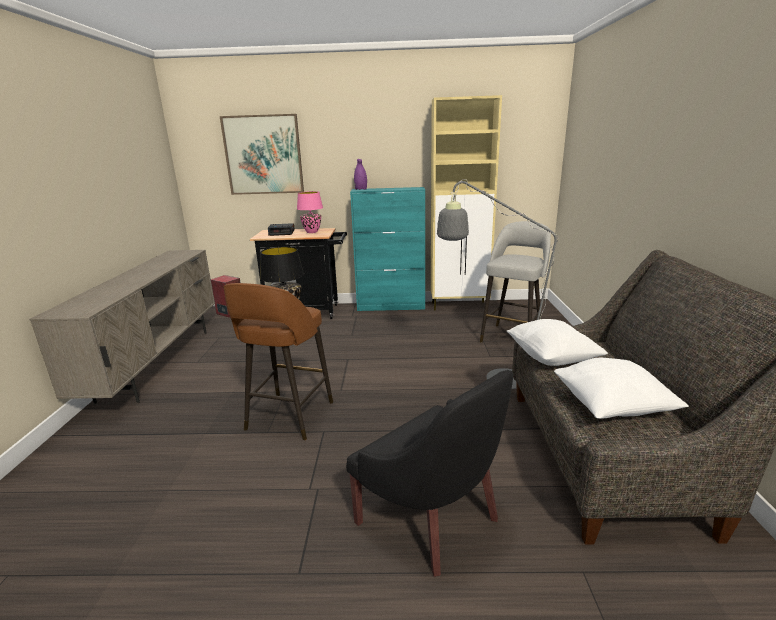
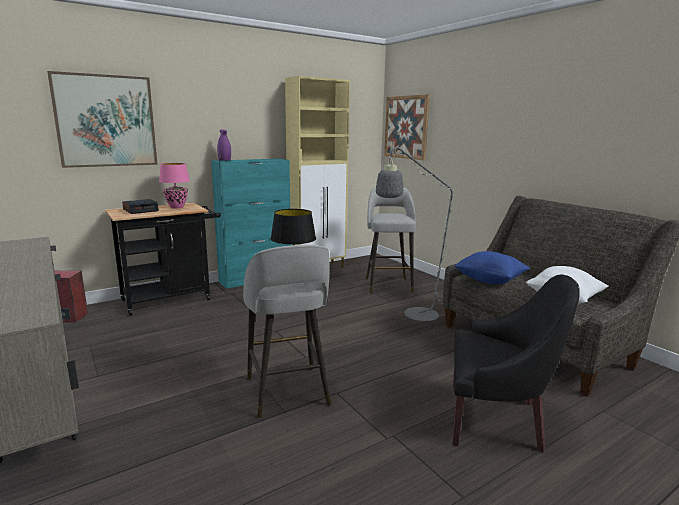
camera: 35 degrees left, 5 degrees down
brown stool [223,283,333,440] -> grey stool [243,245,331,419]
white pillow [507,319,608,366] -> blue pillow [454,251,530,285]
none -> picture [384,94,430,160]

